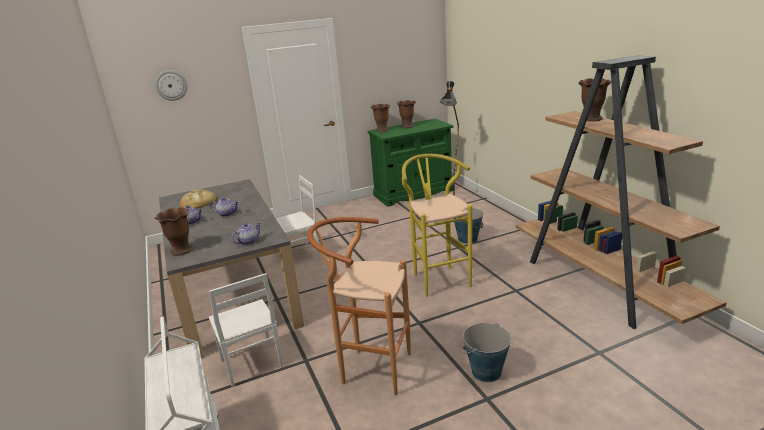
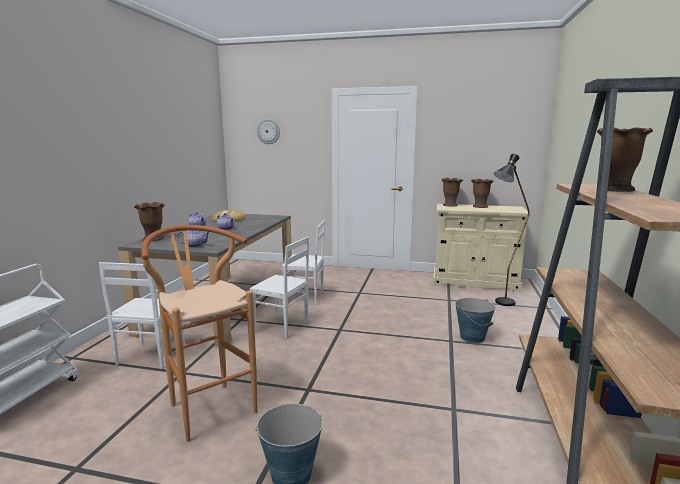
camera: 35 degrees right, 10 degrees down
green cabinet [368,119,454,207] -> beige cabinet [433,204,531,292]
yellow stool [402,154,472,297] -> none
none -> white chair [250,237,309,338]

